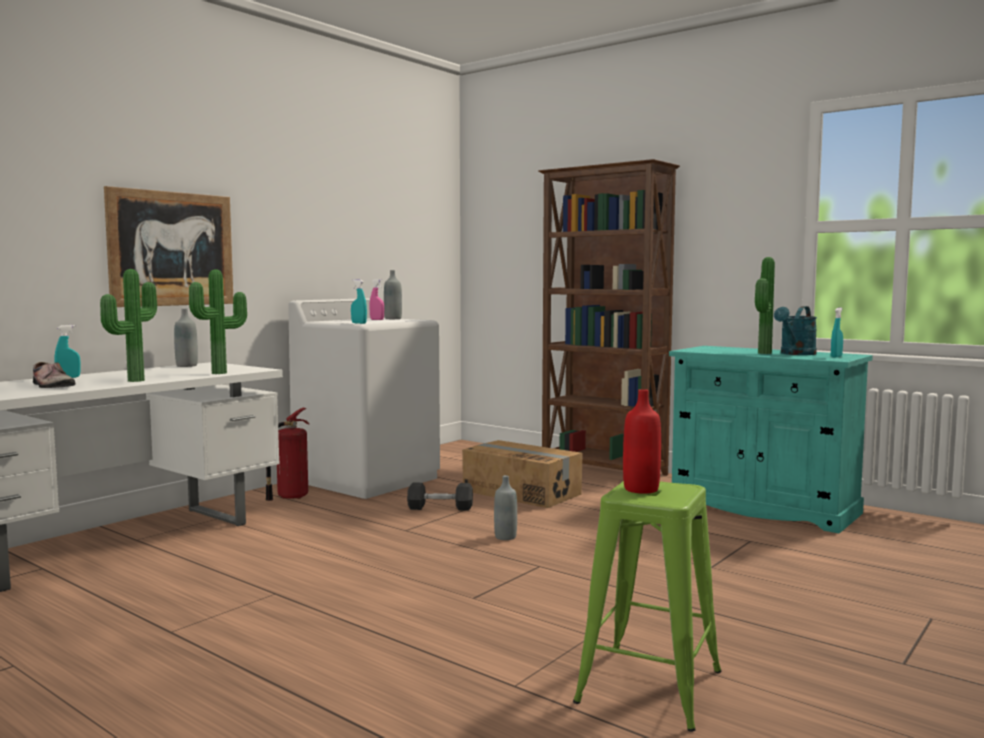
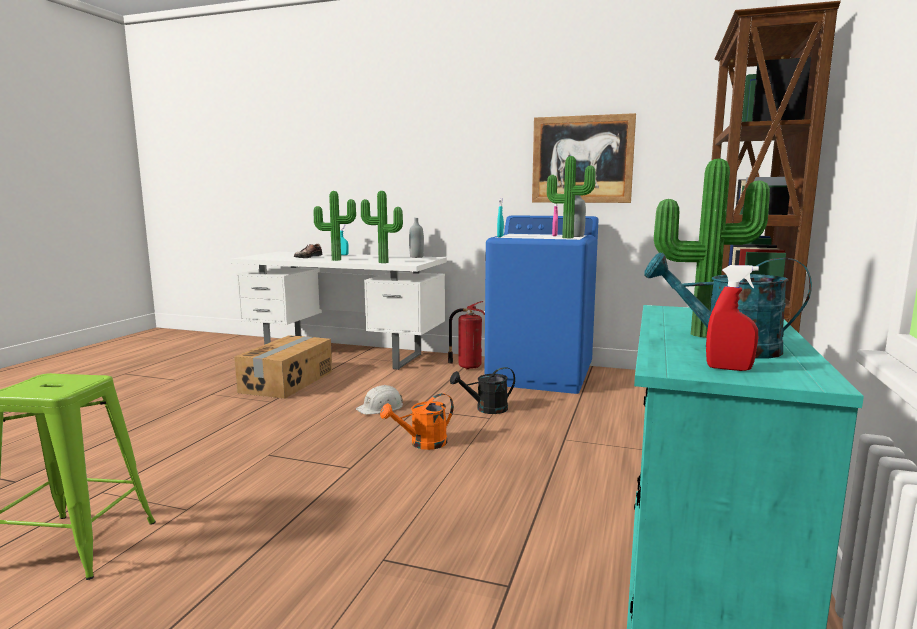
camera: 70 degrees right, 5 degrees up
picture [104,186,233,307] -> picture moved to [532,113,636,203]
white washing machine [288,298,440,499] -> blue washing machine [484,215,599,394]
grey dumbbell [407,483,473,510] -> black watering can [450,367,515,414]
cardboard box [462,440,583,508] -> cardboard box moved to [234,335,332,399]
grey bottle [494,475,517,540] -> orange watering can [380,393,454,450]
red bottle [623,389,661,493] -> none
turquoise spray bottle [831,308,843,358] -> red spray bottle [706,265,759,371]
none -> white hard hat [356,385,403,415]
none -> potted plant [547,156,595,238]

